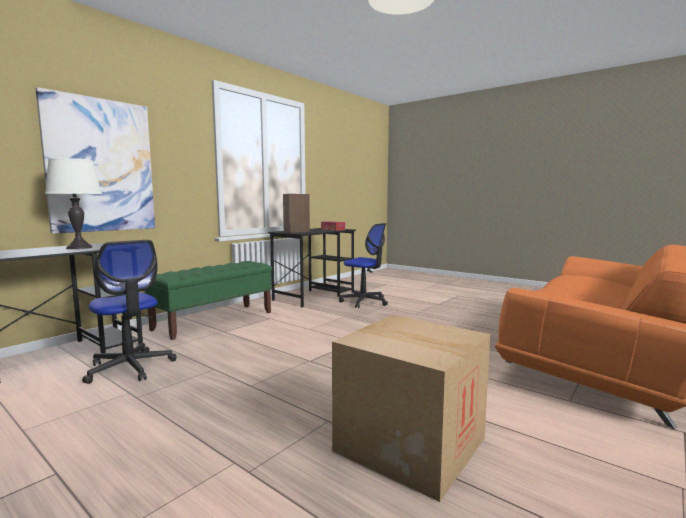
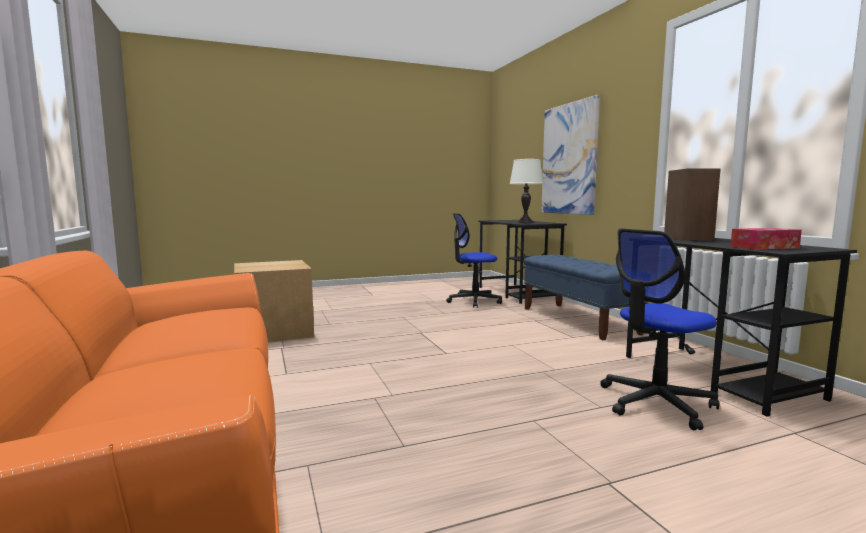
camera: 120 degrees right, 0 degrees up
green bench [146,261,272,340] -> blue bench [524,255,647,341]

